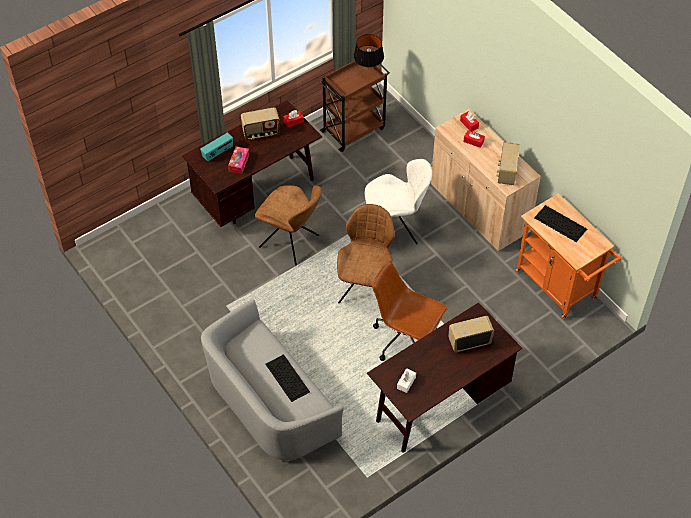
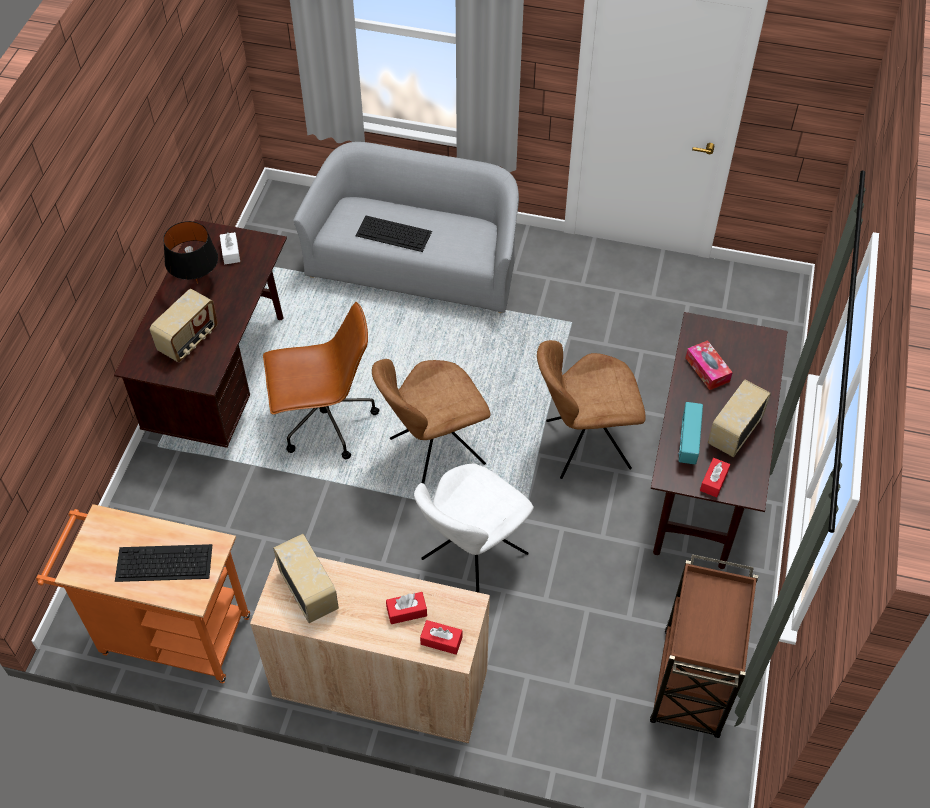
camera: 140 degrees right, 0 degrees up
radio [200,132,233,161] -> radio moved to [678,402,703,464]
brown chair [337,204,395,303] -> brown chair turned 90 degrees clockwise [372,359,490,484]
black table lamp [354,34,384,71] -> black table lamp moved to [163,221,218,284]

